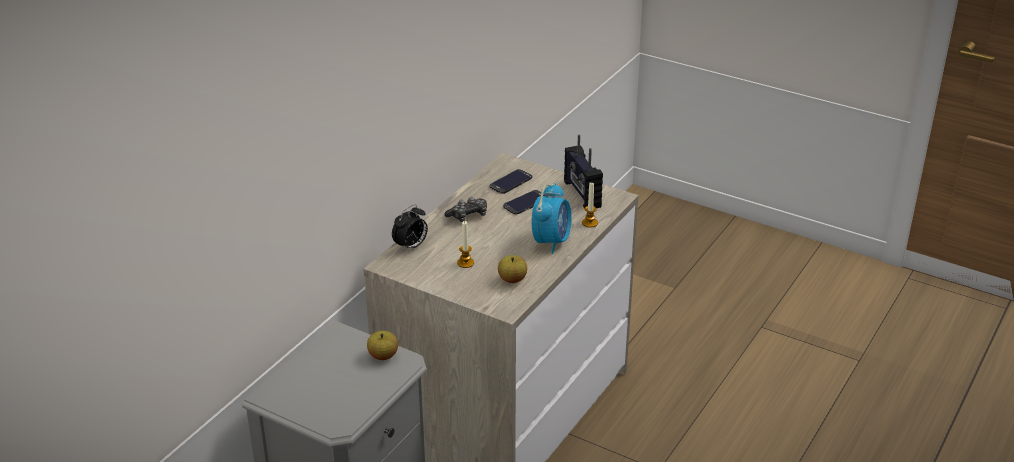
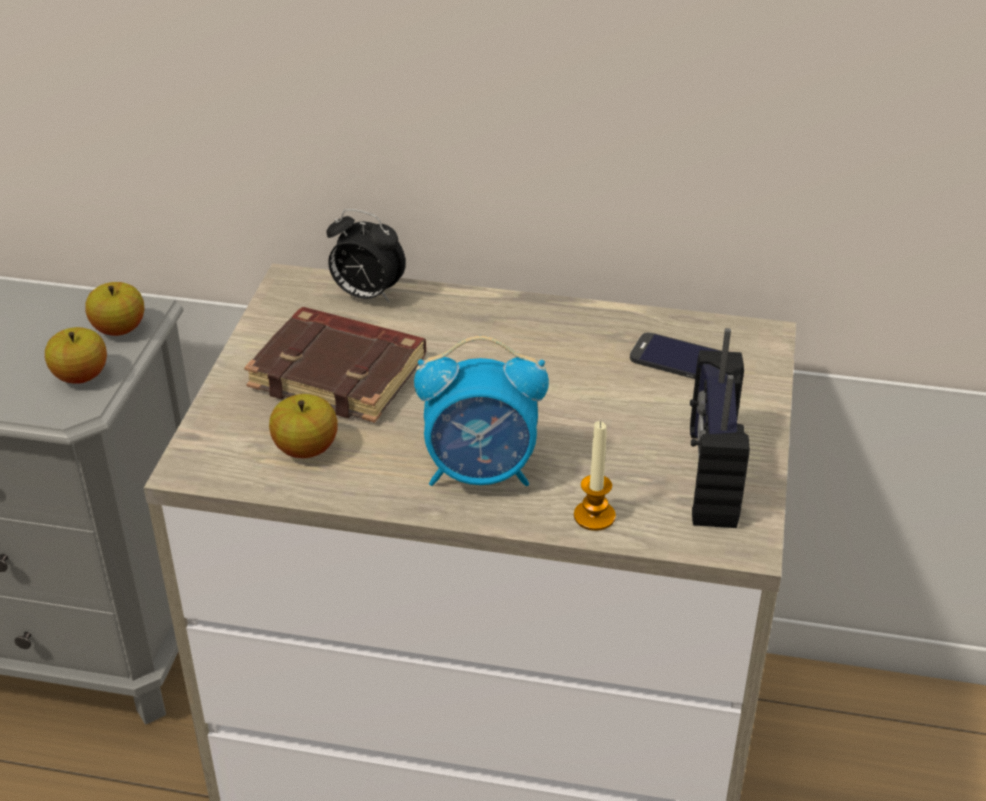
camera: 70 degrees right, 5 degrees up
game controller [445,197,487,222] -> none
candle [457,221,474,268] -> brown book [244,307,426,423]
phone [503,190,546,215] -> none
radio [564,134,603,209] -> radio turned 45 degrees counterclockwise [690,328,750,528]
none -> apple [85,282,144,336]

